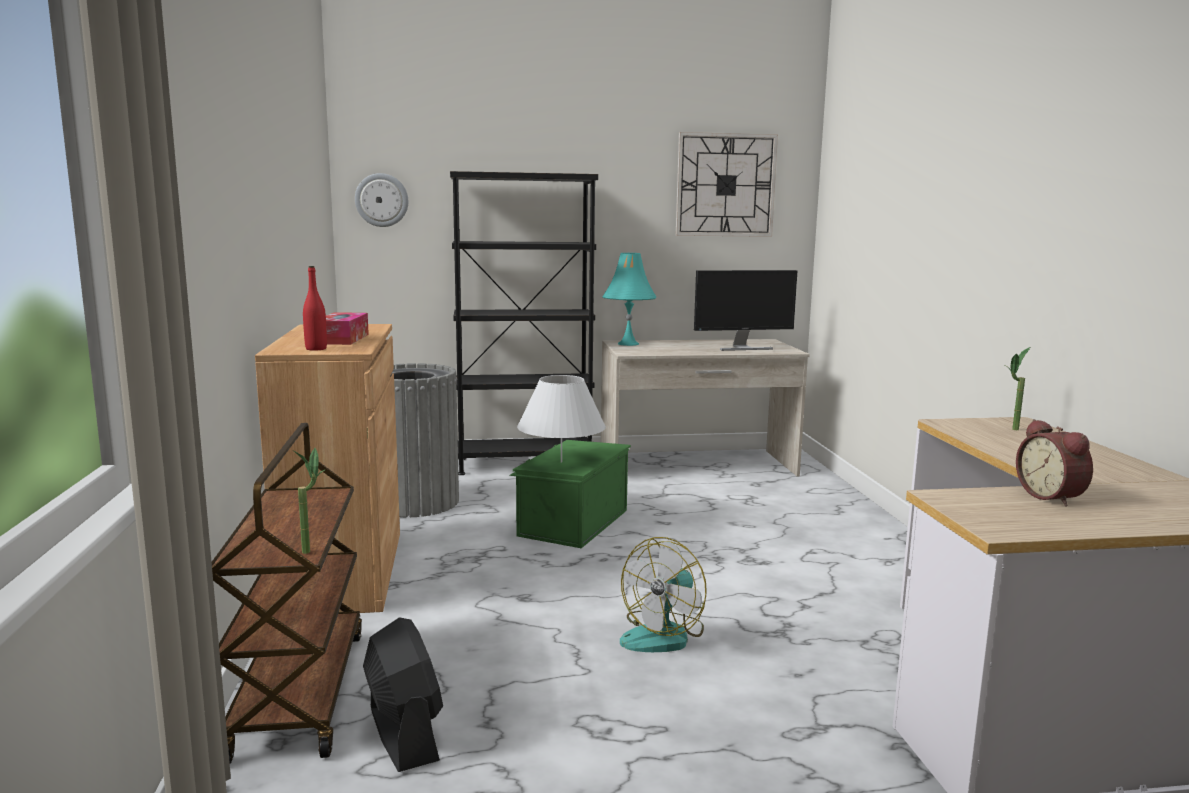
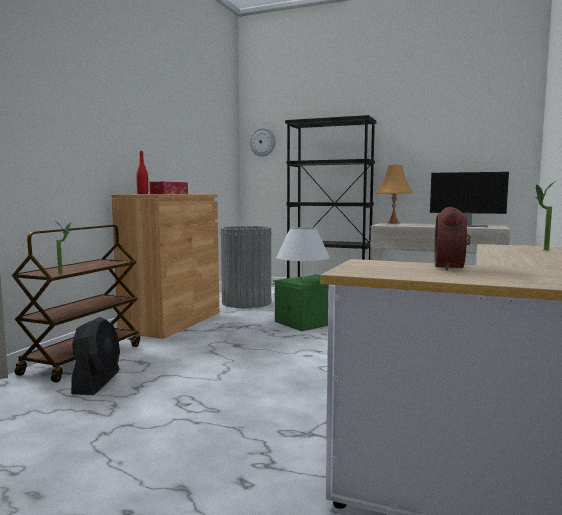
camera: 30 degrees right, 5 degrees down
turquoise table lamp [603,253,656,346] -> orange table lamp [376,165,413,224]
fan [620,537,707,652] -> none
wall clock [676,132,778,237] -> none

